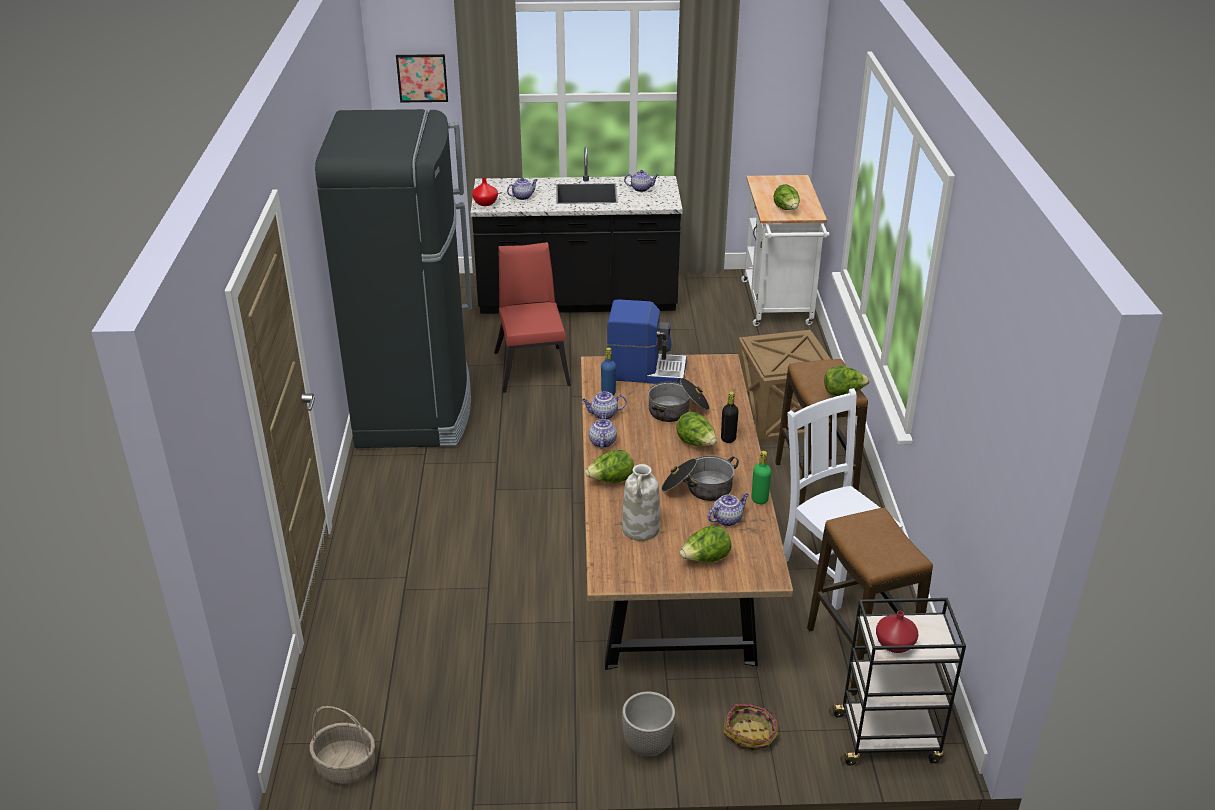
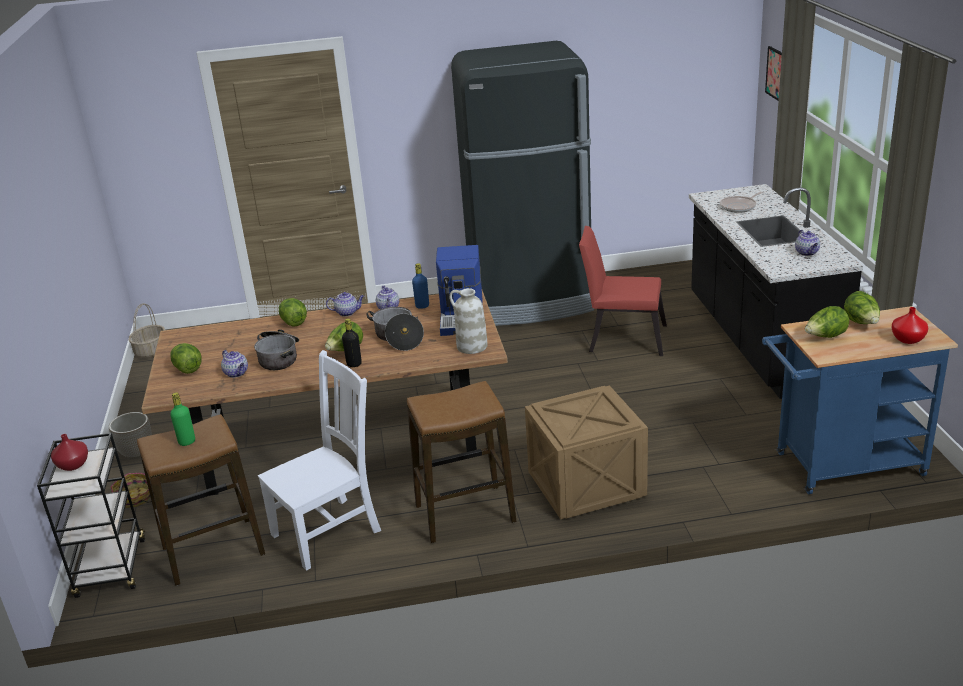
camera: 85 degrees right, 5 degrees down
red vase [472,178,498,206] -> red vase moved to [891,307,928,344]
red chair [494,242,571,393] -> red chair turned 150 degrees counterclockwise [579,226,667,356]
teapot [507,178,538,200] -> frying pan [720,192,763,213]
white vase [622,464,660,541] -> white vase moved to [449,288,488,354]
white cart [741,175,829,326] -> blue cart [762,306,958,494]
green bottle [752,451,771,504] -> green bottle moved to [170,392,195,446]
lettuce [824,366,870,396] -> lettuce moved to [844,291,880,324]

